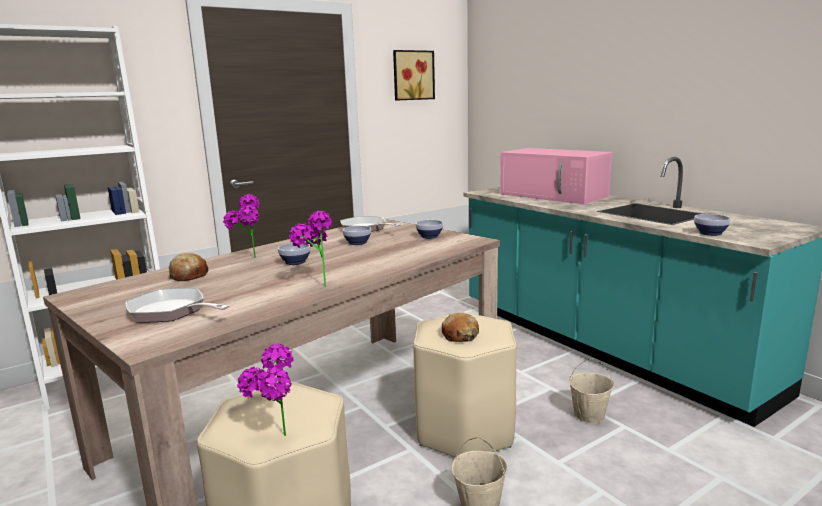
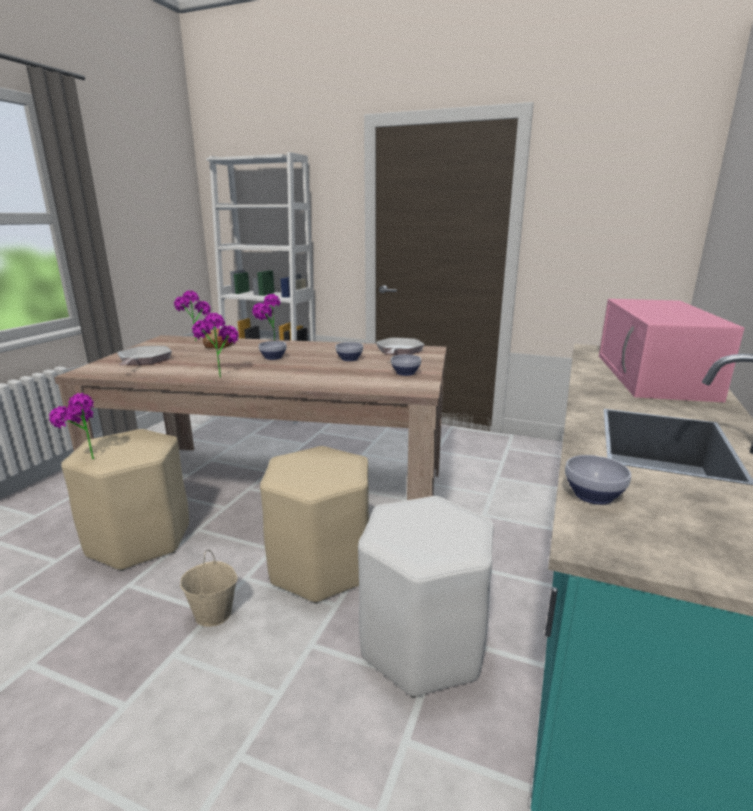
camera: 55 degrees right, 5 degrees up
picture [393,50,435,101] -> none
bread [442,313,479,342] -> none
beige bucket [569,358,614,423] -> white stool [358,496,494,698]
none -> potted plant [174,290,211,342]

